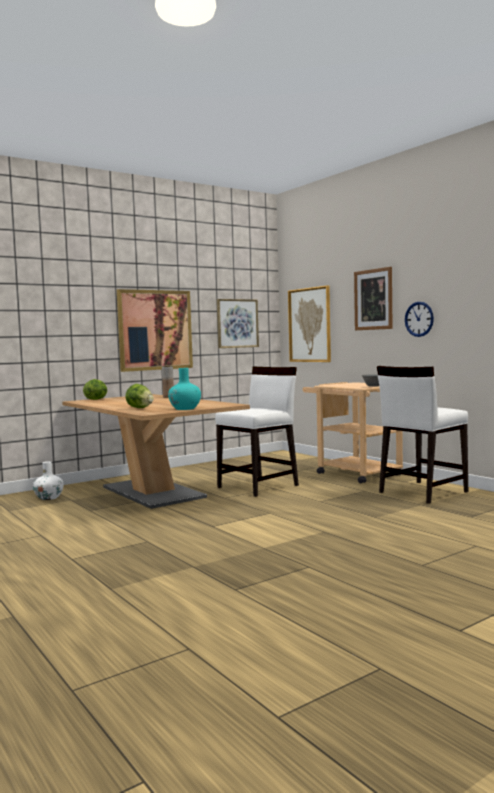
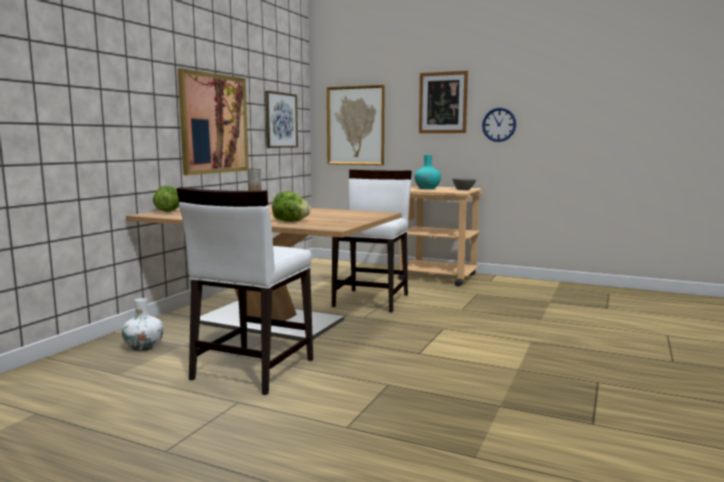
camera: 30 degrees left, 5 degrees up
turquoise vase [168,368,201,410] -> turquoise vase moved to [414,155,441,189]
white chair [377,366,468,504] -> white chair moved to [176,187,313,395]

